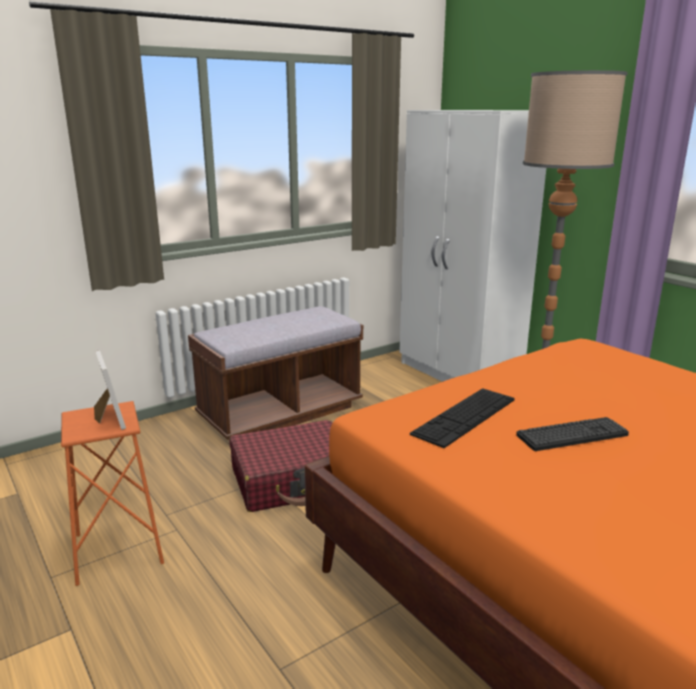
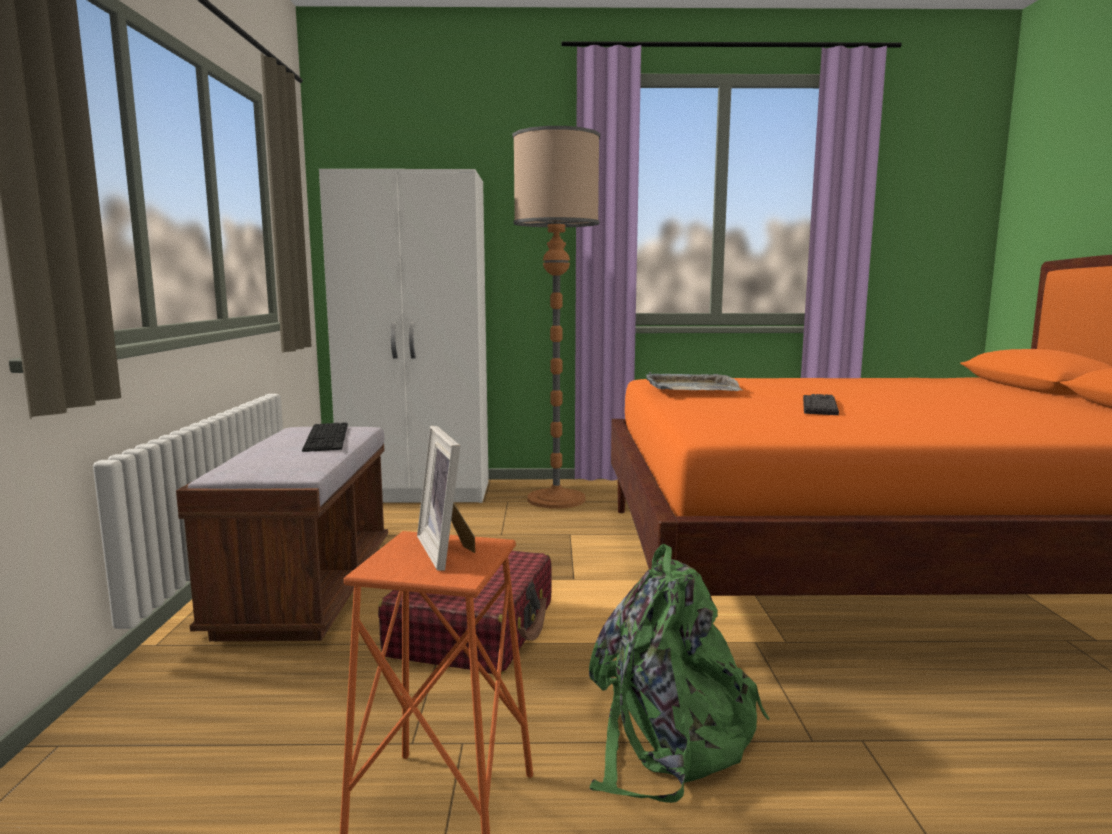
camera: 55 degrees left, 10 degrees down
picture frame [94,351,126,430] -> picture frame turned 120 degrees counterclockwise [417,426,475,571]
keyboard [410,388,515,448] -> keyboard moved to [302,422,348,452]
none -> green backpack [589,544,769,803]
none -> grey tray [646,372,742,391]

